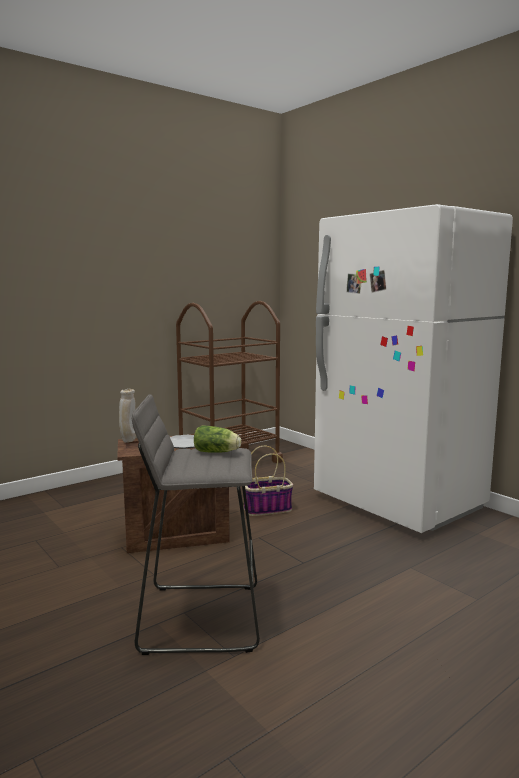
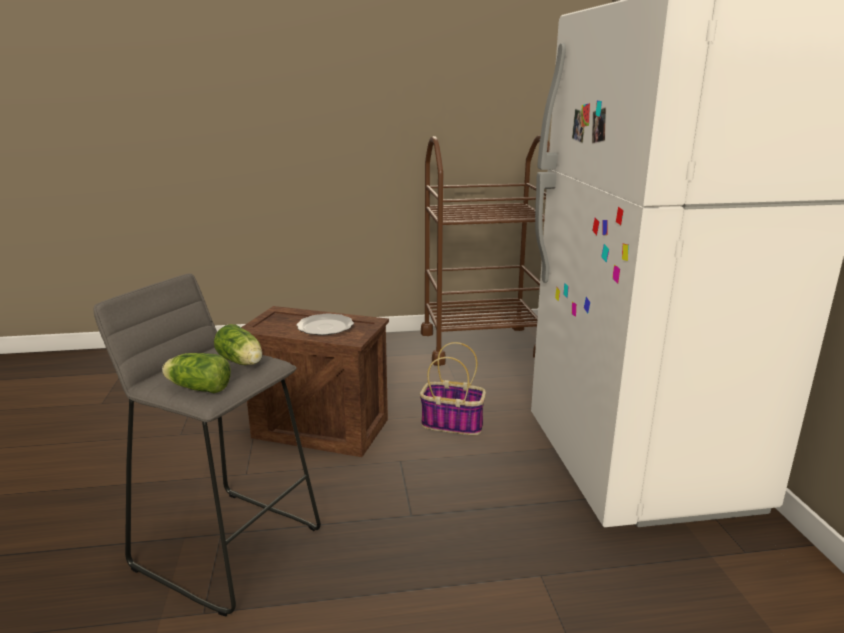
camera: 30 degrees right, 10 degrees up
beige vase [119,389,136,443] -> none
none -> lettuce [162,353,231,393]

